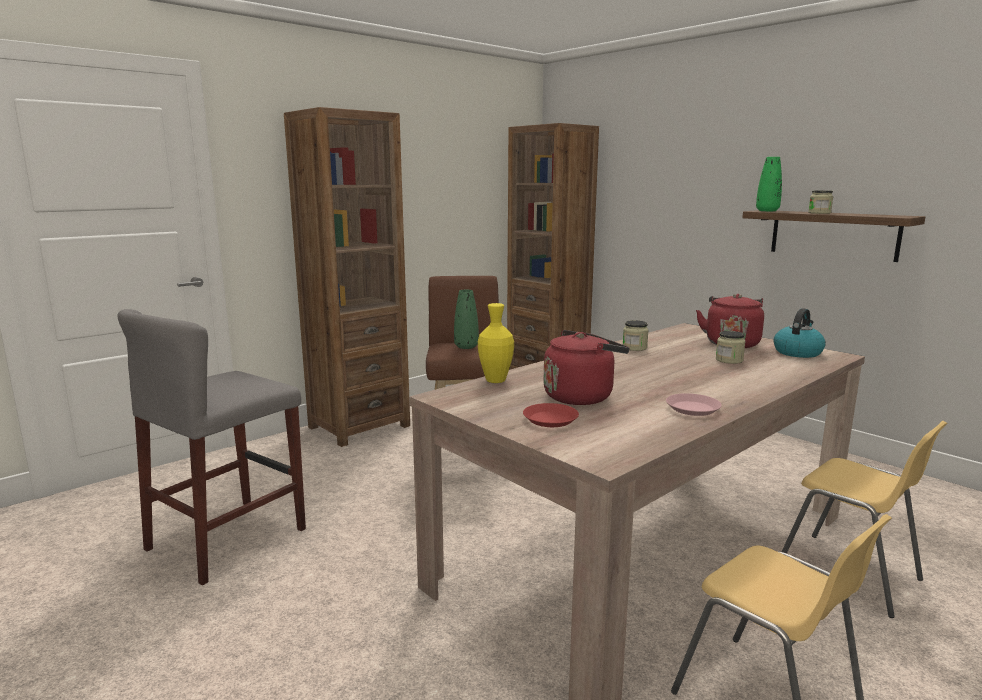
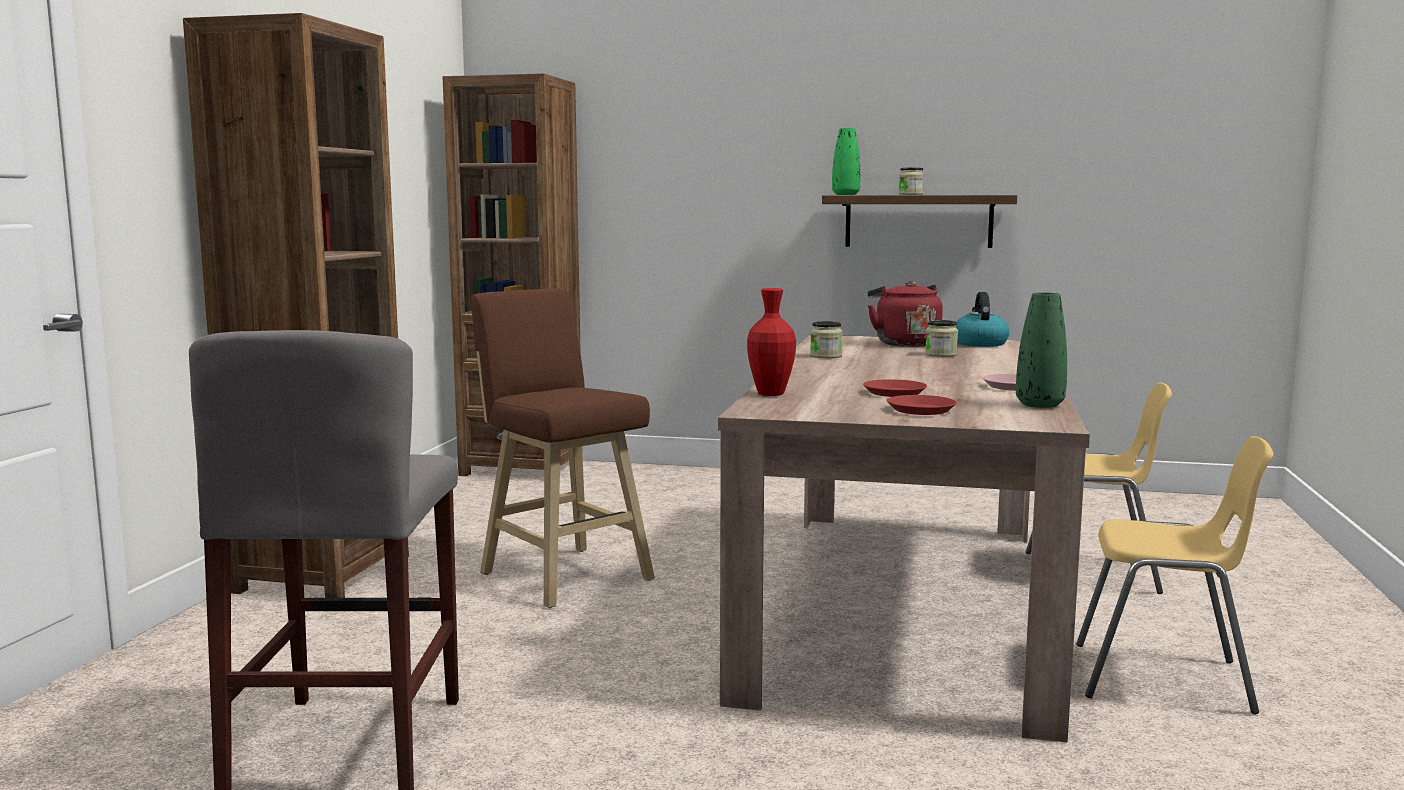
camera: 35 degrees left, 5 degrees down
green vase [454,290,479,349] -> green vase moved to [1016,292,1067,408]
yellow vase [478,303,514,383] -> red vase [747,288,796,396]
red kettle [543,330,630,405] -> red plate [863,379,927,397]

